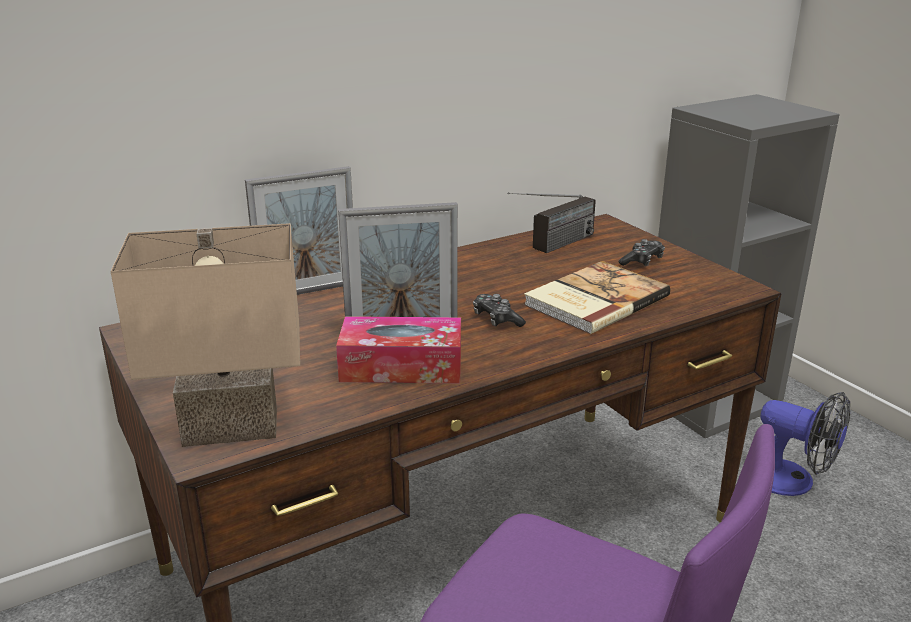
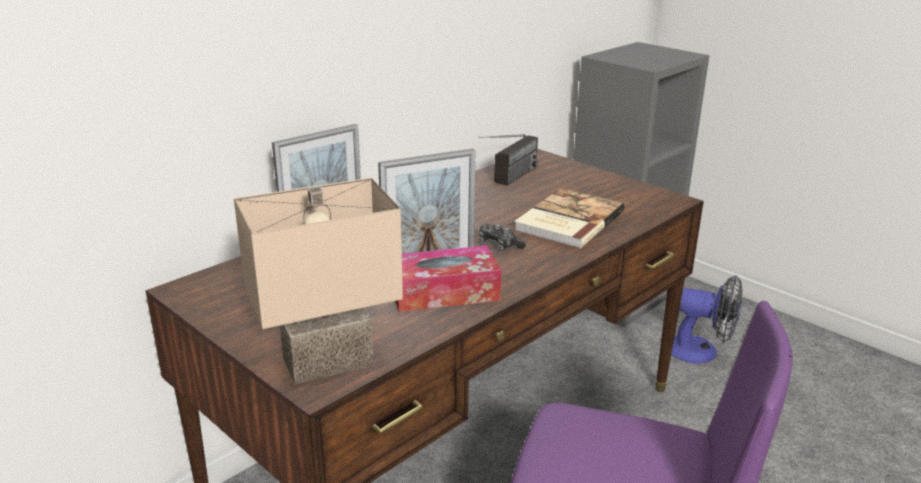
camera: 15 degrees left, 0 degrees up
game controller [618,239,665,266] -> none

